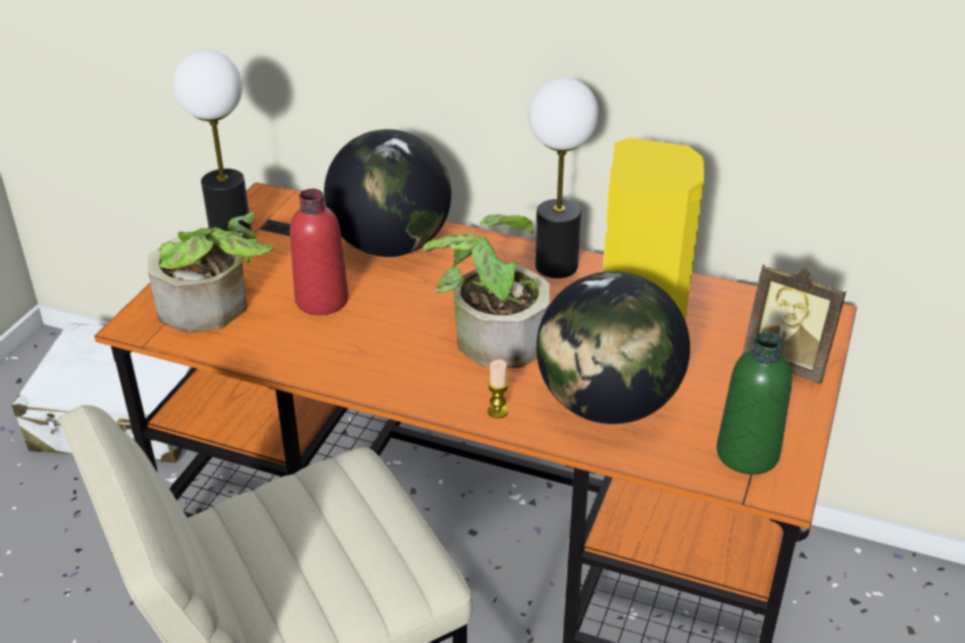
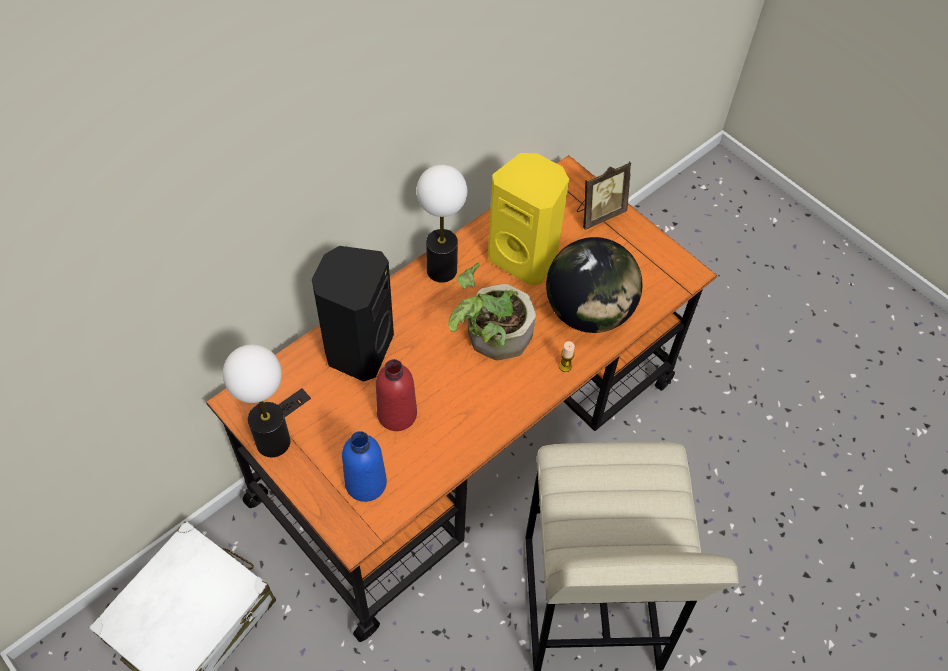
camera: 65 degrees left, 20 degrees up
potted plant [148,212,274,333] -> blue bottle [342,431,387,502]
globe [324,129,451,257] -> black speaker [312,246,394,382]
green bottle [717,332,792,475] -> none

